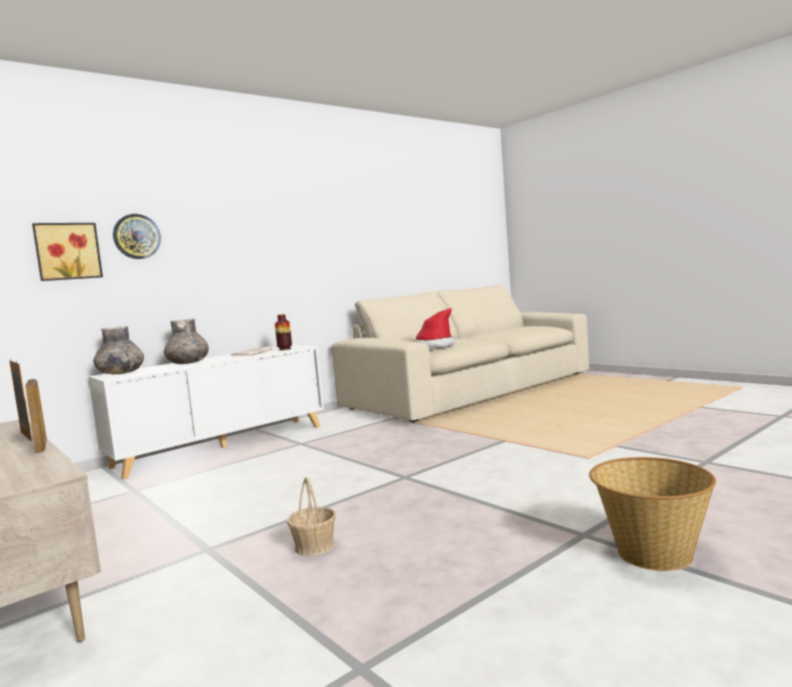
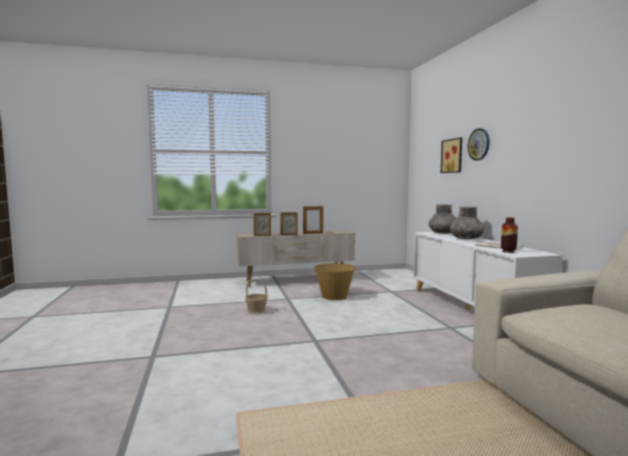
camera: 115 degrees right, 0 degrees up
hat [413,308,455,349] -> none
basket [589,457,716,571] -> basket moved to [314,263,356,300]
none -> picture frame [253,213,271,236]

